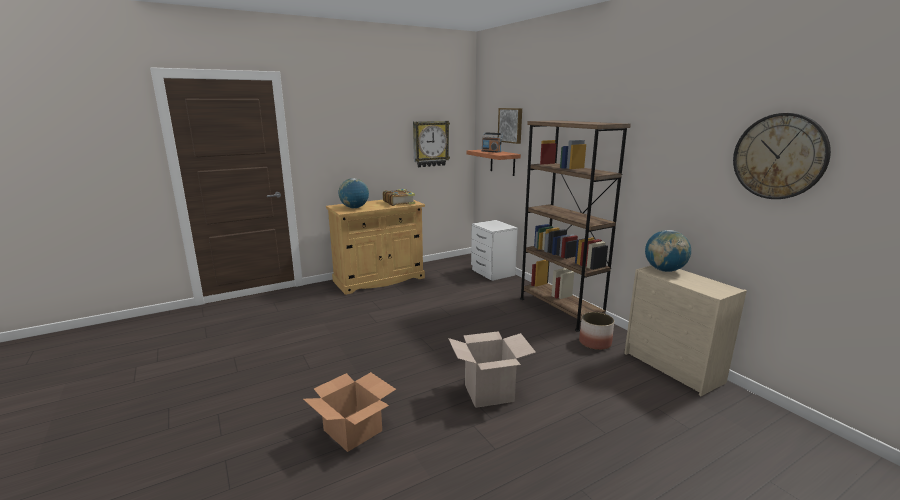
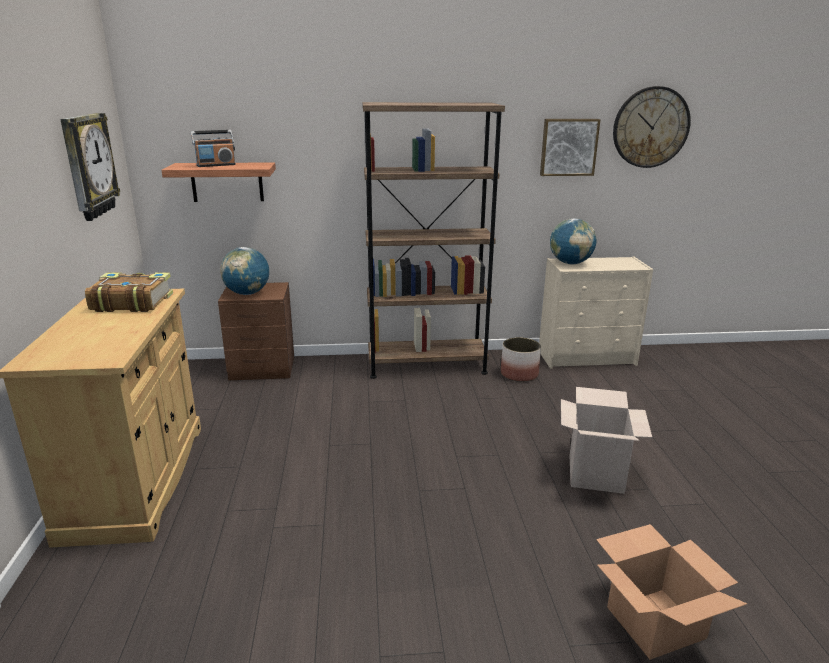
camera: 65 degrees left, 5 degrees up
globe [339,178,369,208] -> globe moved to [220,247,269,295]
white nightstand [471,220,518,281] -> brown nightstand [218,282,294,380]
picture [498,108,522,144] -> picture moved to [540,119,601,176]

